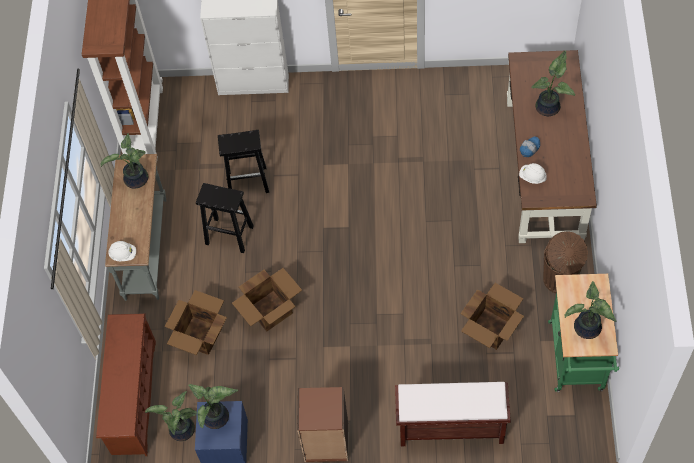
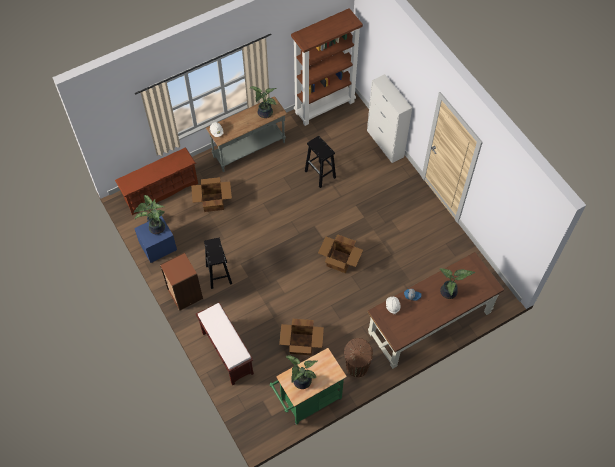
camera: 55 degrees right, 0 degrees up
black stool [196,183,254,253] -> black stool moved to [204,238,232,289]
cardboard box [232,268,302,331] -> cardboard box moved to [318,234,363,273]

